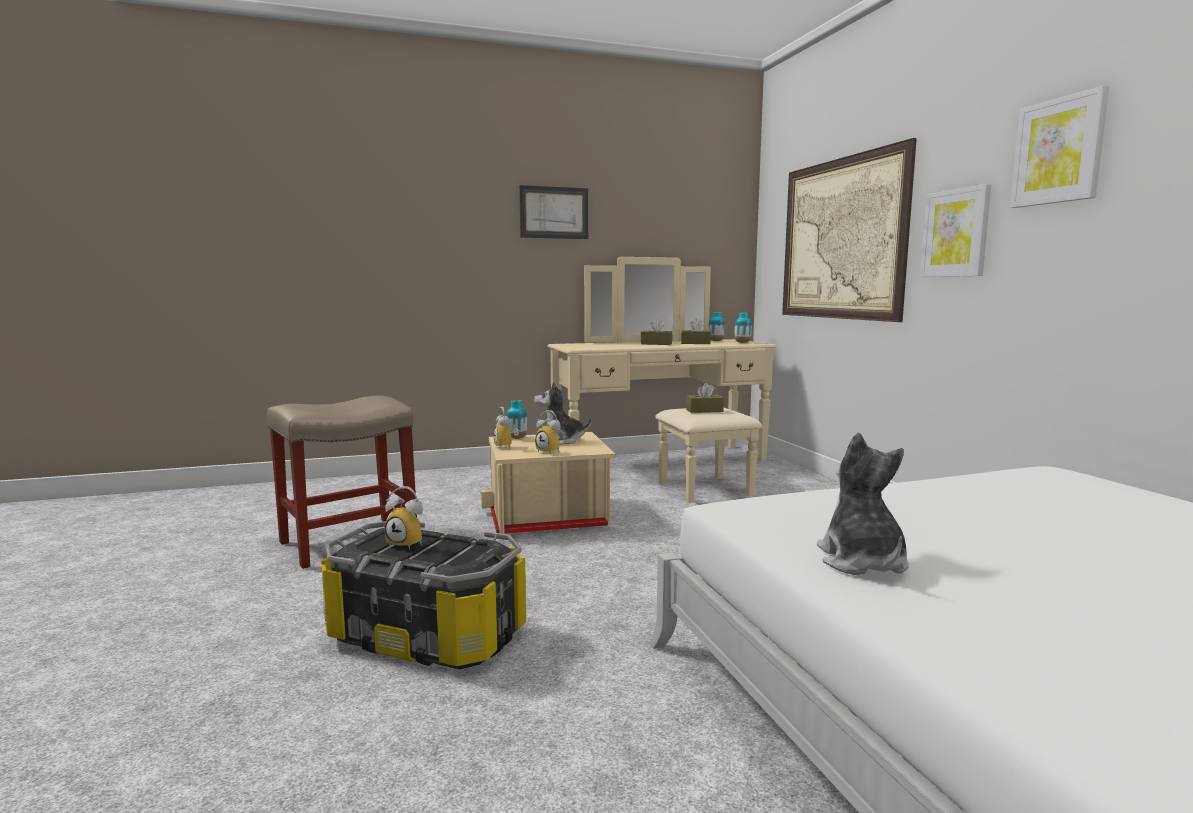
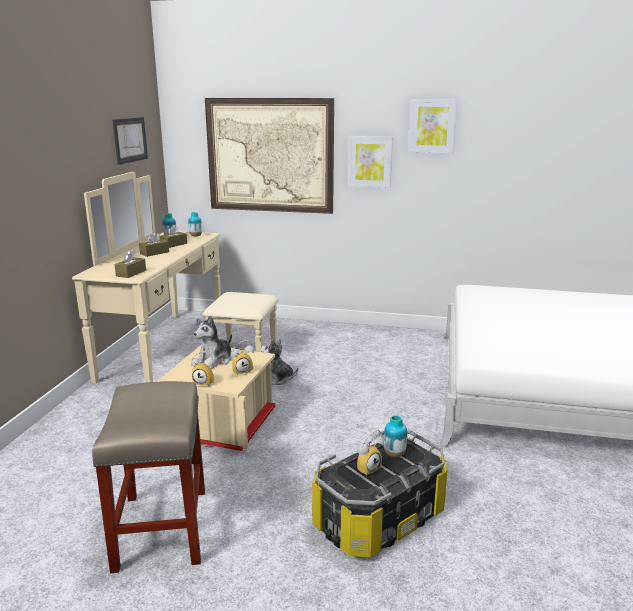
camera: 60 degrees left, 10 degrees up
vase [506,400,528,439] -> vase moved to [384,415,407,457]
picture [519,185,588,239] -> picture moved to [112,117,148,165]
brown tissue box [686,383,724,413] -> brown tissue box moved to [114,250,146,278]
plush toy [817,432,909,575] -> plush toy moved to [261,339,298,385]

